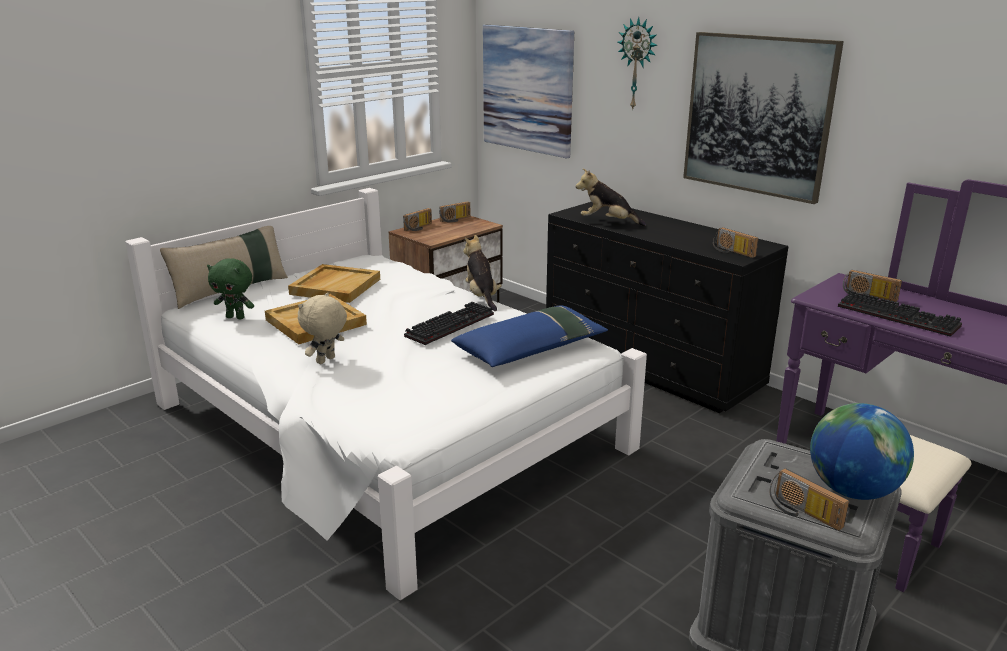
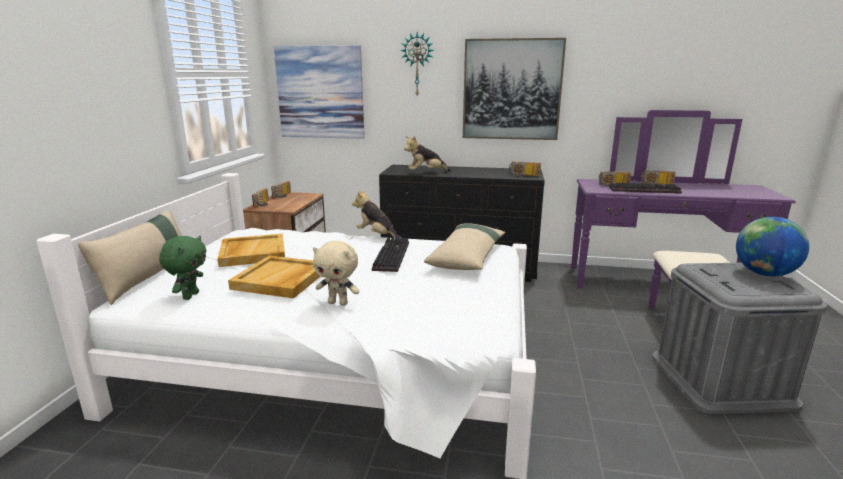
camera: 35 degrees left, 5 degrees down
green plush toy [207,258,254,319] -> green plush toy turned 60 degrees counterclockwise [159,236,206,300]
beige plush toy [298,292,347,364] -> beige plush toy turned 75 degrees counterclockwise [313,241,360,306]
blue pillow [451,305,608,367] -> beige pillow [424,223,505,270]
radio [770,468,849,531] -> radio moved to [641,170,676,185]

